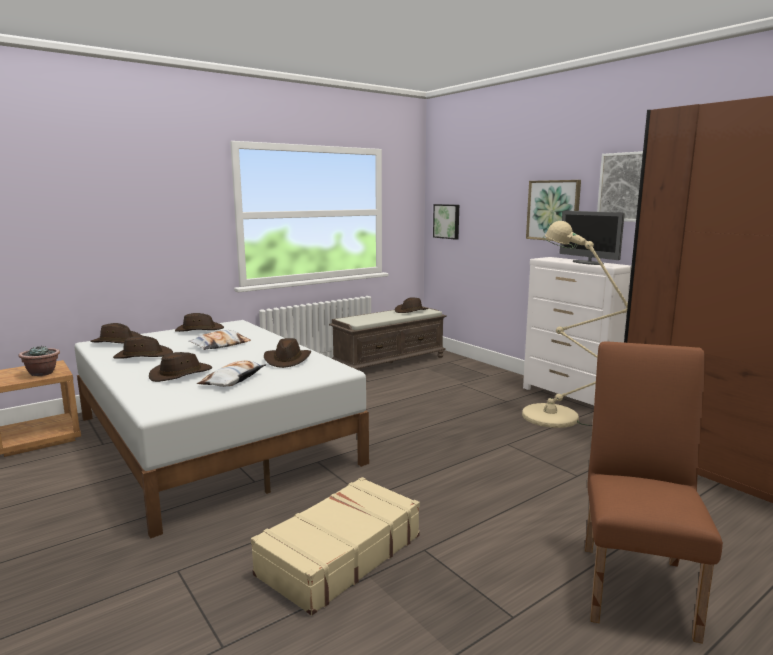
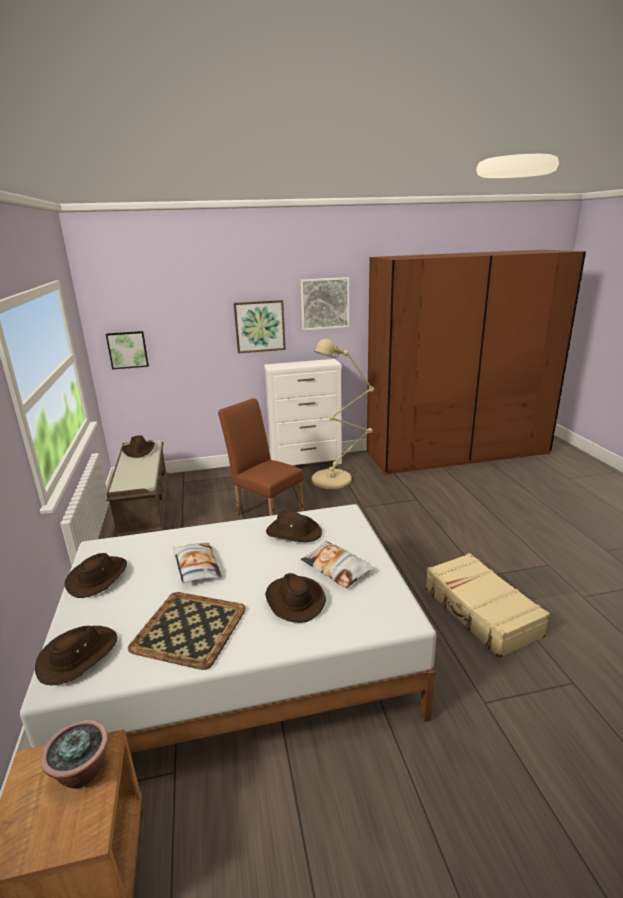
camera: 65 degrees left, 10 degrees up
brown hat [113,336,173,359] -> tray [128,592,246,670]
monitor [560,211,625,265] -> none
brown chair [585,341,723,644] -> brown chair moved to [218,398,304,516]

